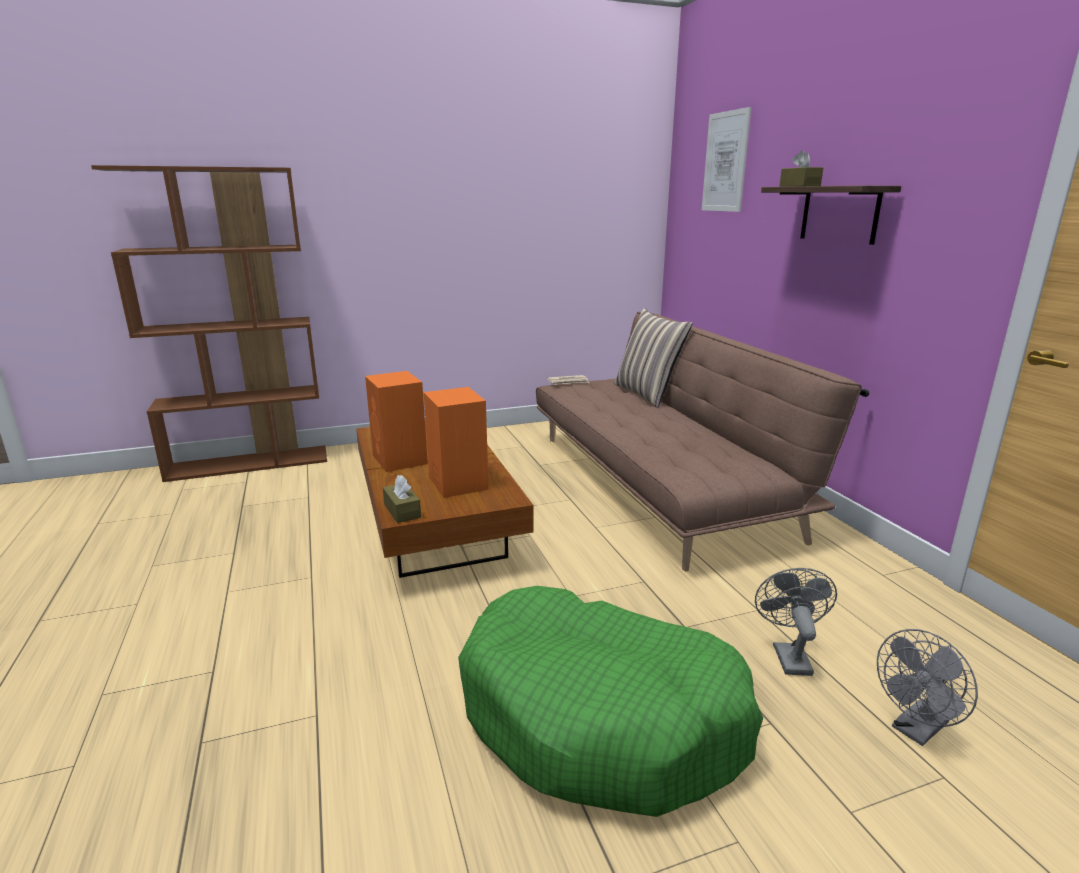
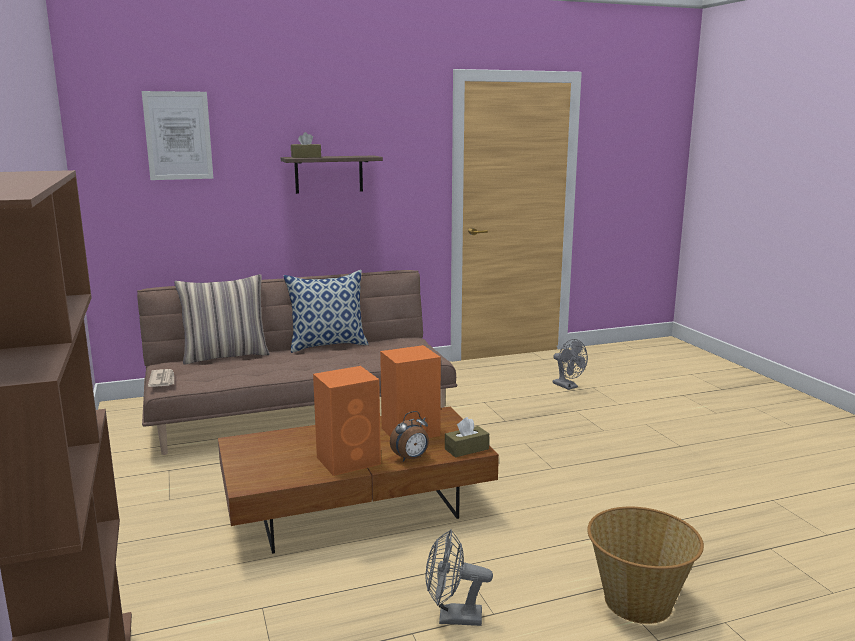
camera: 90 degrees left, 5 degrees down
green dog bed [458,586,763,817] -> none
grey fan [755,568,837,676] -> grey fan moved to [426,529,493,626]
none -> pillow [284,270,369,353]
none -> alarm clock [390,411,429,462]
none -> basket [587,507,704,624]

